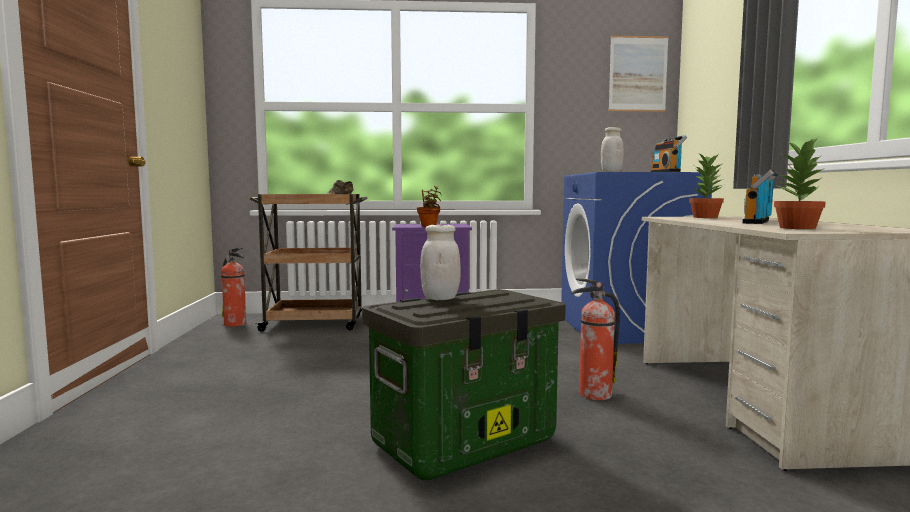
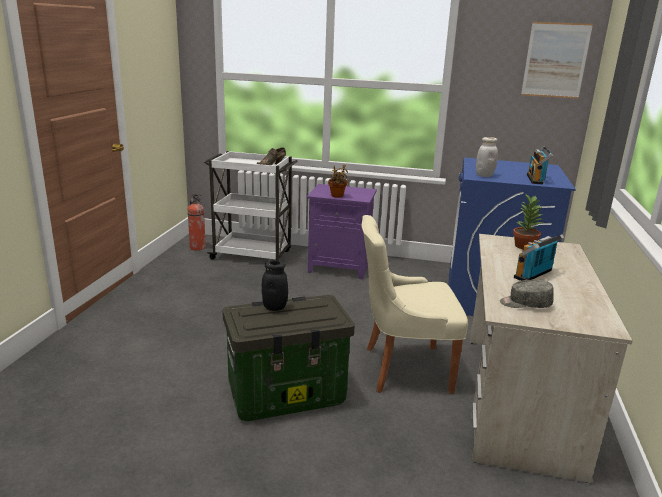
camera: 15 degrees right, 15 degrees up
brown cart [250,194,368,332] -> white cart [204,151,298,261]
white jar [420,225,461,300] -> black jar [262,260,288,311]
fire extinguisher [571,278,620,400] -> beige chair [361,215,468,394]
potted plant [774,138,826,229] -> grey cap [500,280,554,308]

